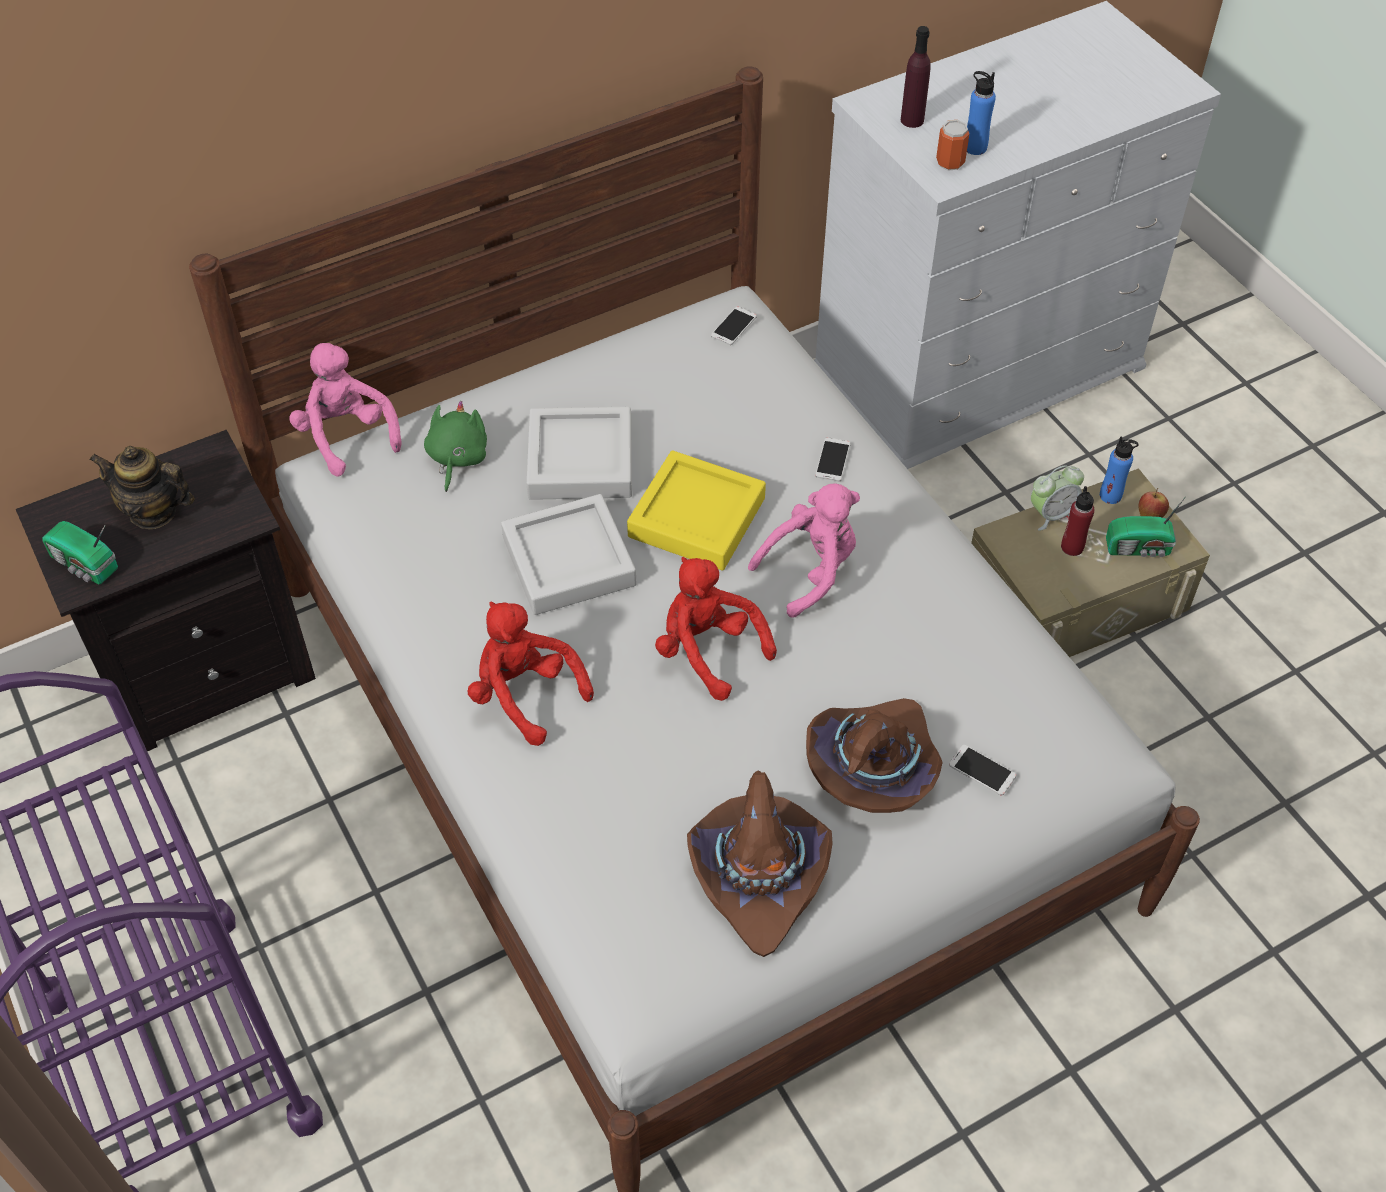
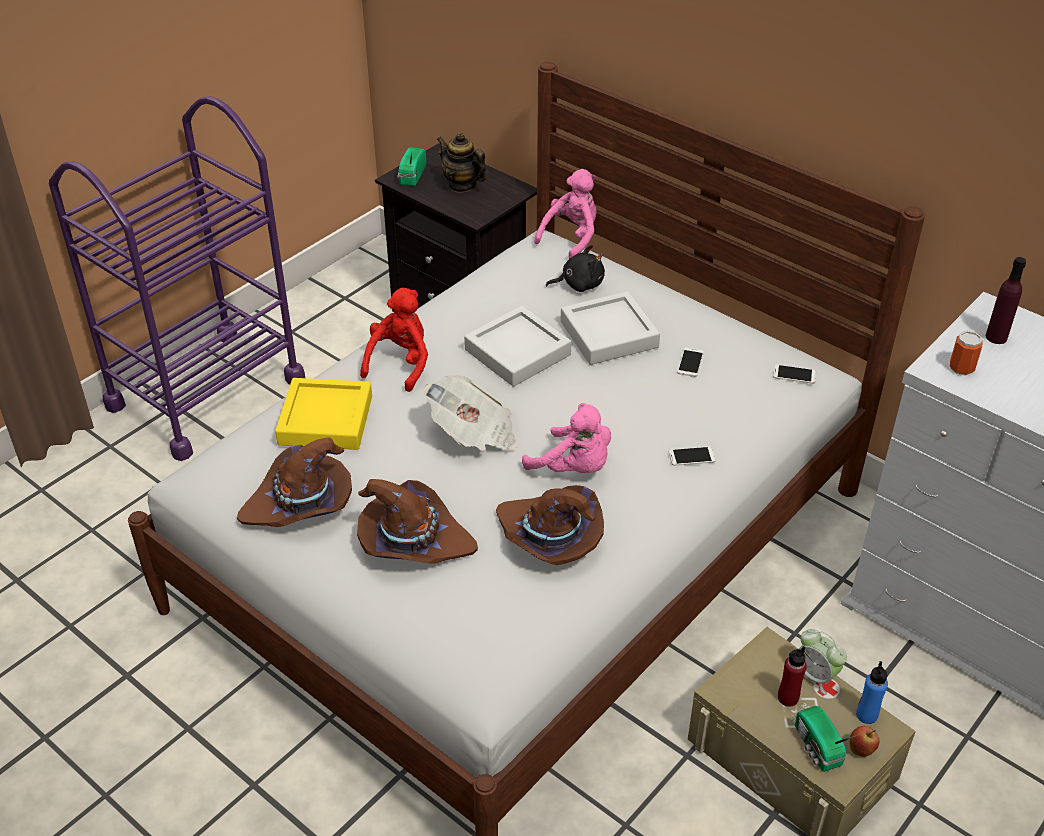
camera: 70 degrees right, 10 degrees down
teapot [90,446,195,529] -> teapot turned 45 degrees counterclockwise [437,133,487,193]
green plush toy [424,401,487,492] -> black plush toy [546,245,605,292]
yellow tray [627,451,766,570] -> yellow tray moved to [275,378,372,450]
red plush toy [655,557,777,701] -> newspaper [424,376,517,451]
phone [949,745,1017,796] -> phone moved to [677,348,704,377]
blue bottle [967,71,996,155] -> none
none -> brown hat [496,485,604,565]

